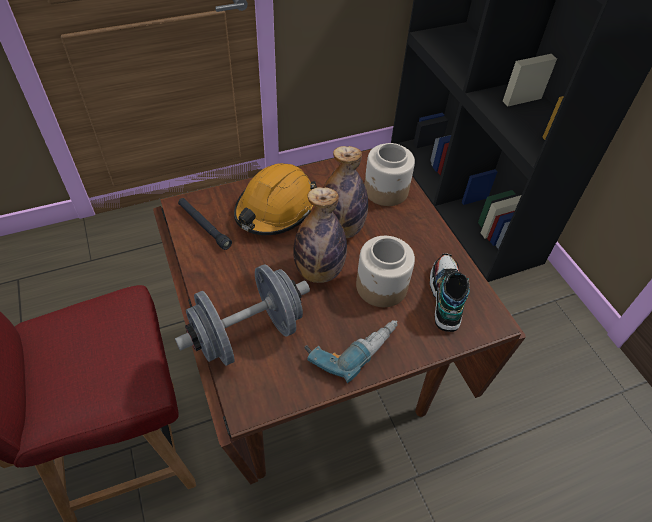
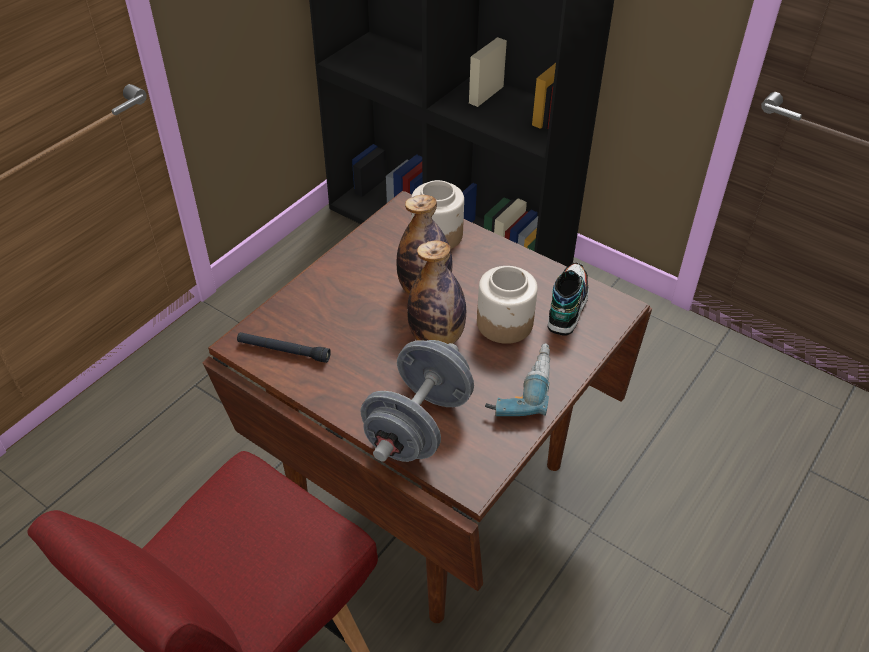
camera: 30 degrees left, 5 degrees down
orange hard hat [234,163,317,235] -> none
shoe [430,253,469,332] -> shoe turned 45 degrees clockwise [548,263,589,335]

